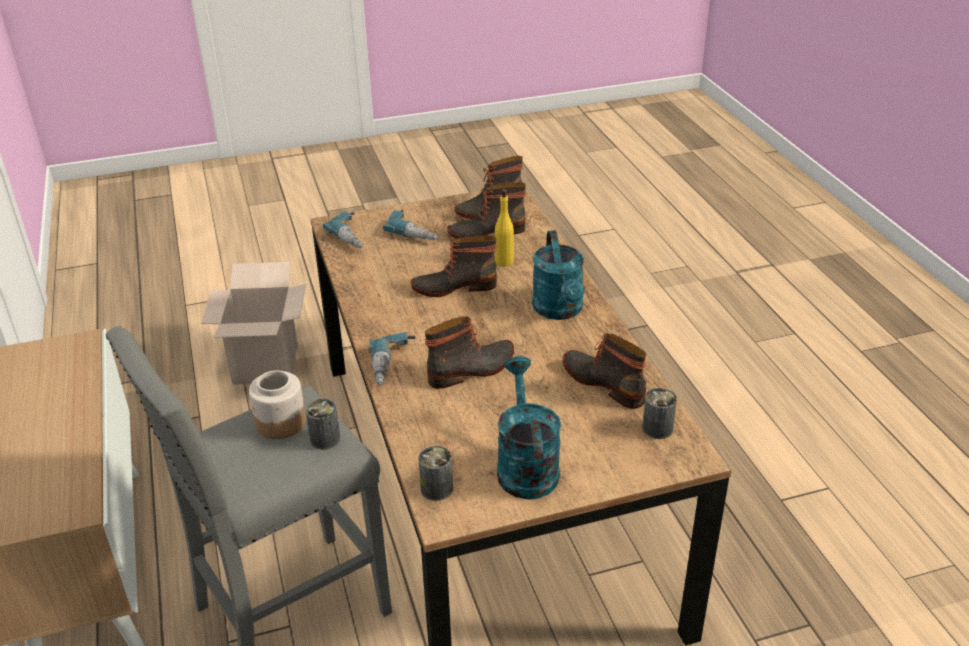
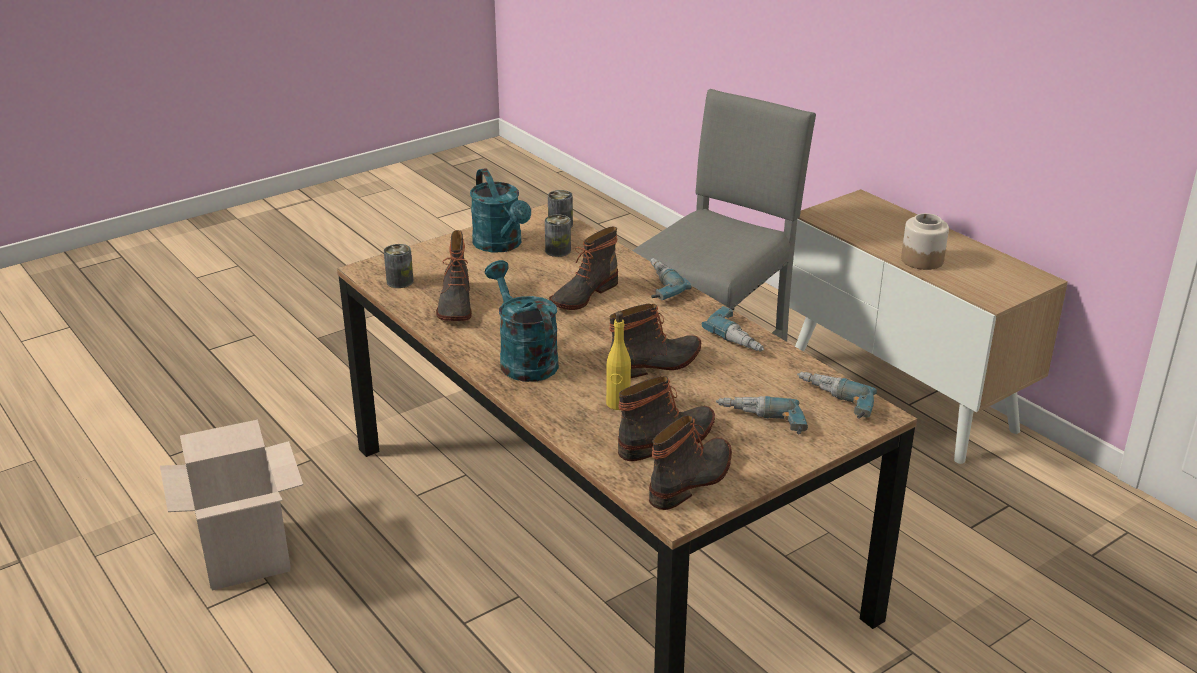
camera: 160 degrees right, 5 degrees down
cardboard box [201,262,306,385] -> cardboard box moved to [160,420,303,590]
jar [249,370,306,439] -> jar moved to [901,213,949,270]
can [306,399,340,450] -> can moved to [545,215,571,257]
boot [563,333,646,409] -> boot turned 60 degrees clockwise [436,230,472,321]
none -> power drill [702,306,764,352]

